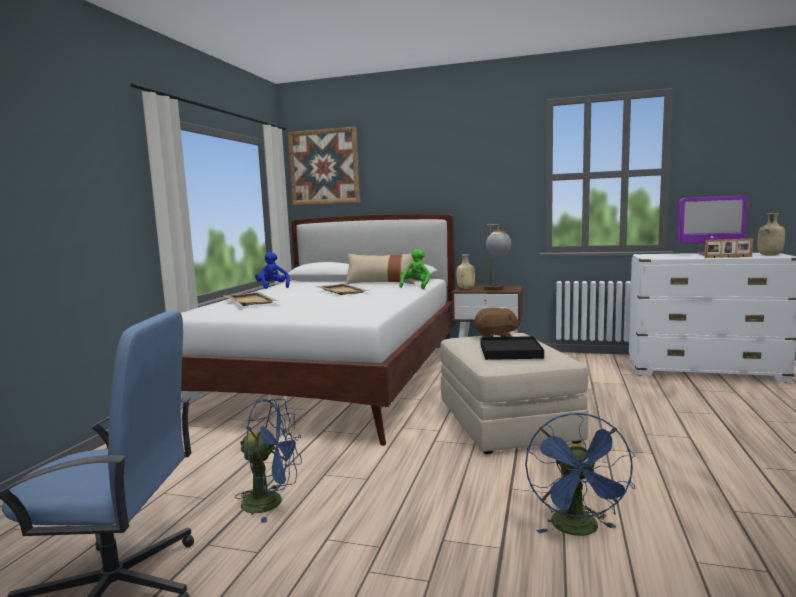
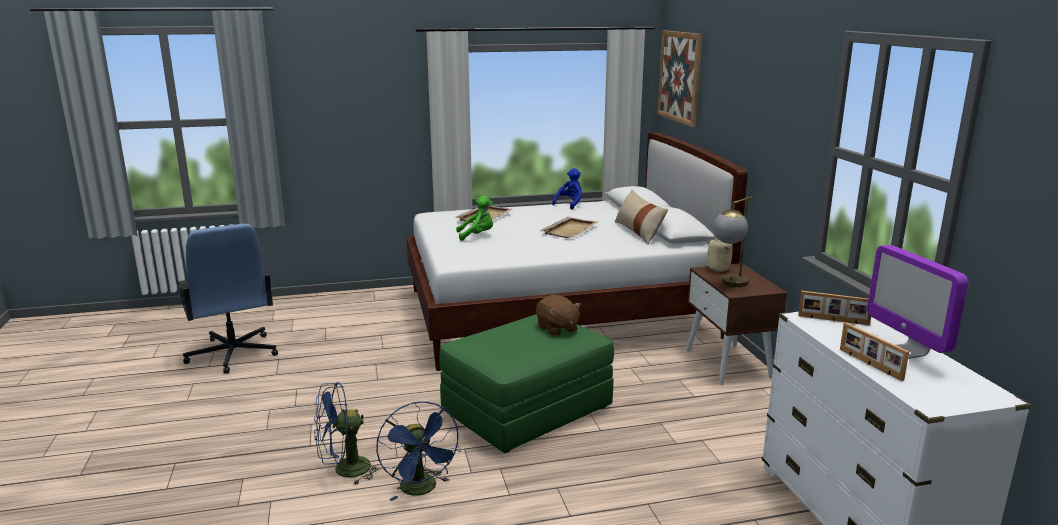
camera: 60 degrees right, 10 degrees up
blue fan [235,399,302,523] -> blue fan moved to [376,401,461,501]
green plush toy [399,249,430,289] -> green plush toy moved to [456,196,493,241]
beige ottoman [440,333,588,454] -> green ottoman [439,314,614,453]
black tray [481,336,544,360] -> none
beige bottle [757,213,785,256] -> none
none -> picture frame [798,291,871,325]

